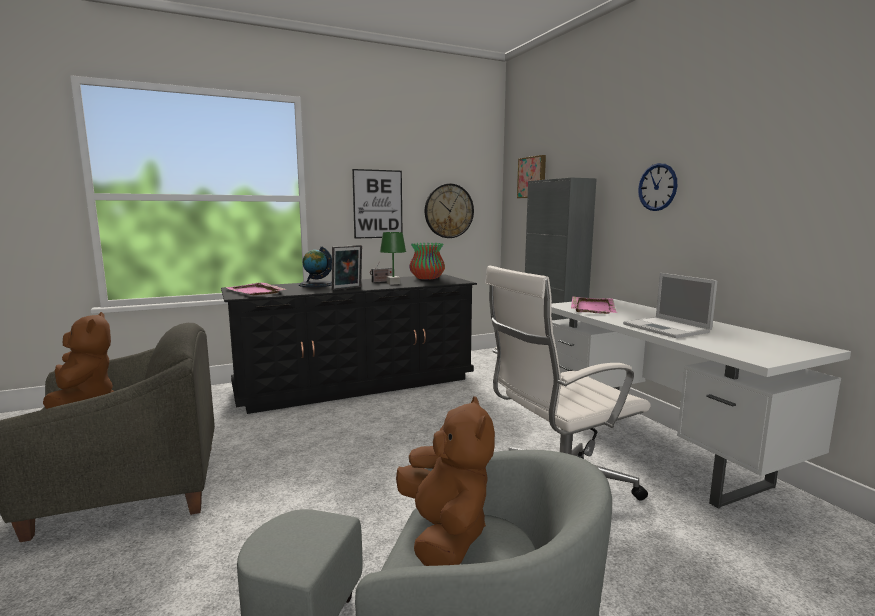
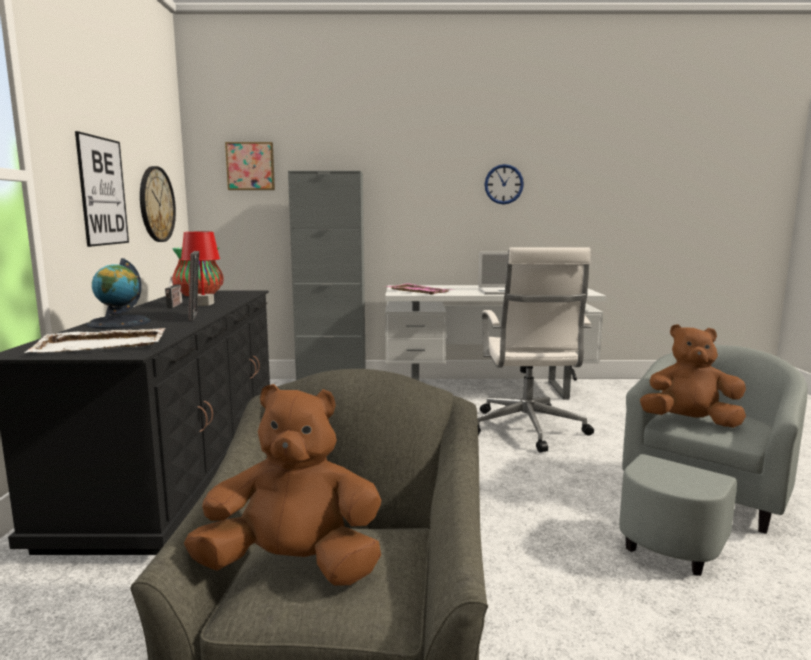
camera: 65 degrees left, 0 degrees up
pink tray [226,282,285,295] -> white tray [24,328,165,353]
green table lamp [380,232,406,285] -> red table lamp [181,232,220,306]
wall clock [638,163,677,211] -> wall clock moved to [484,164,524,204]

